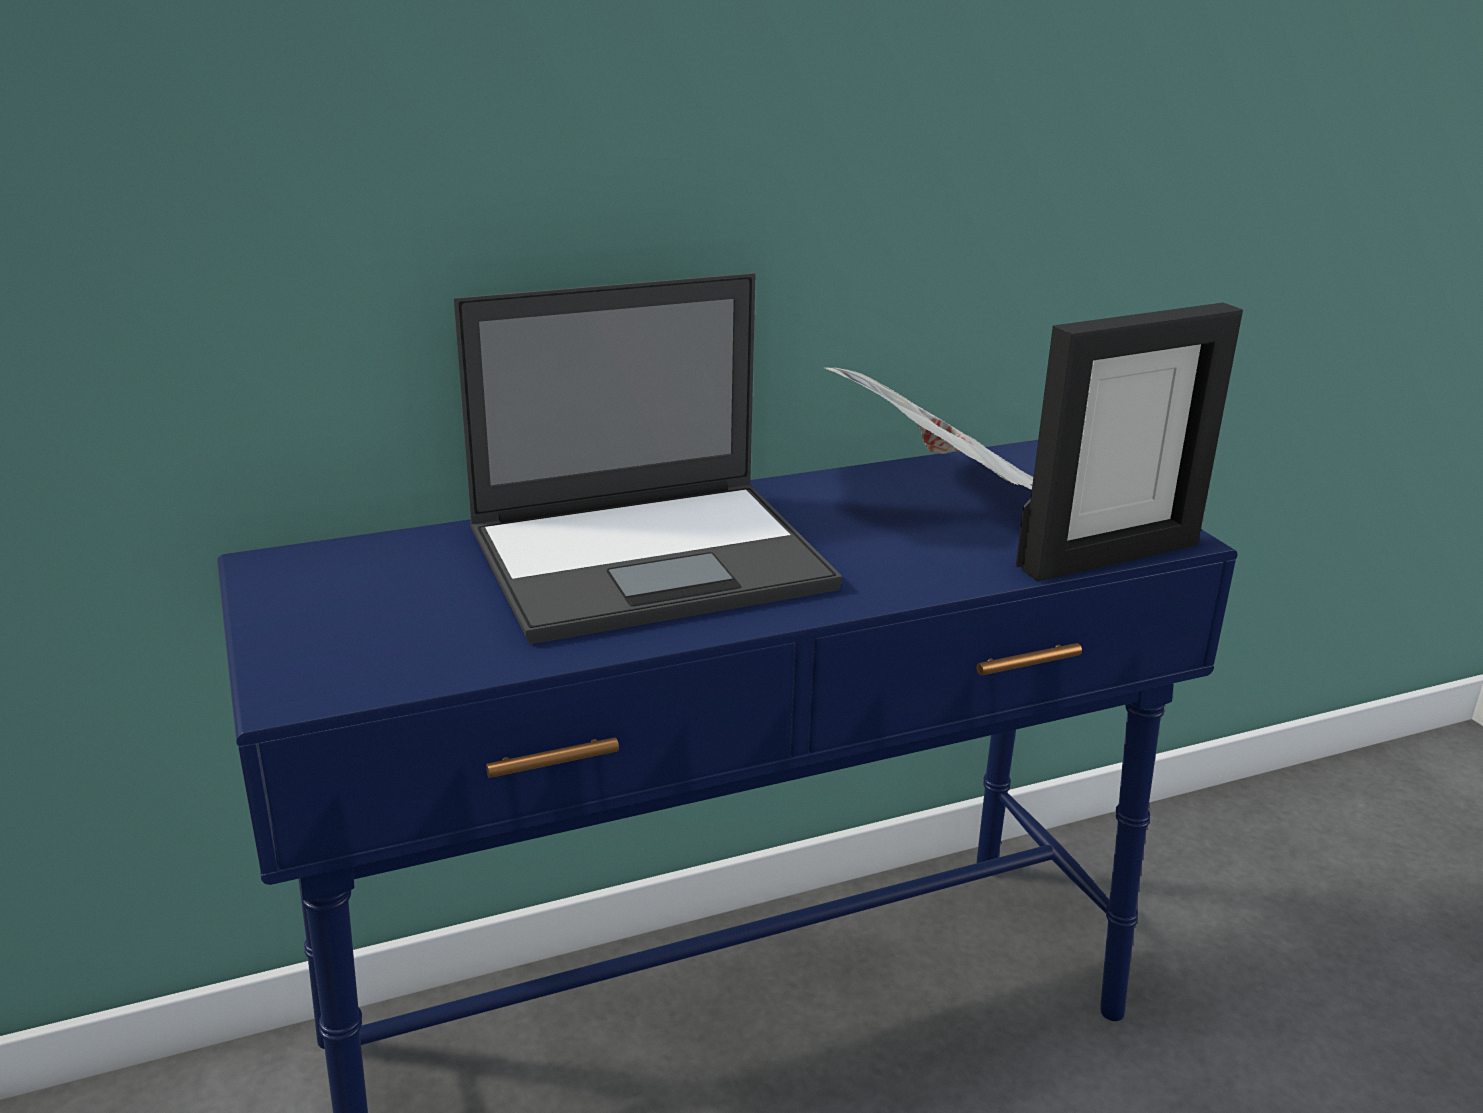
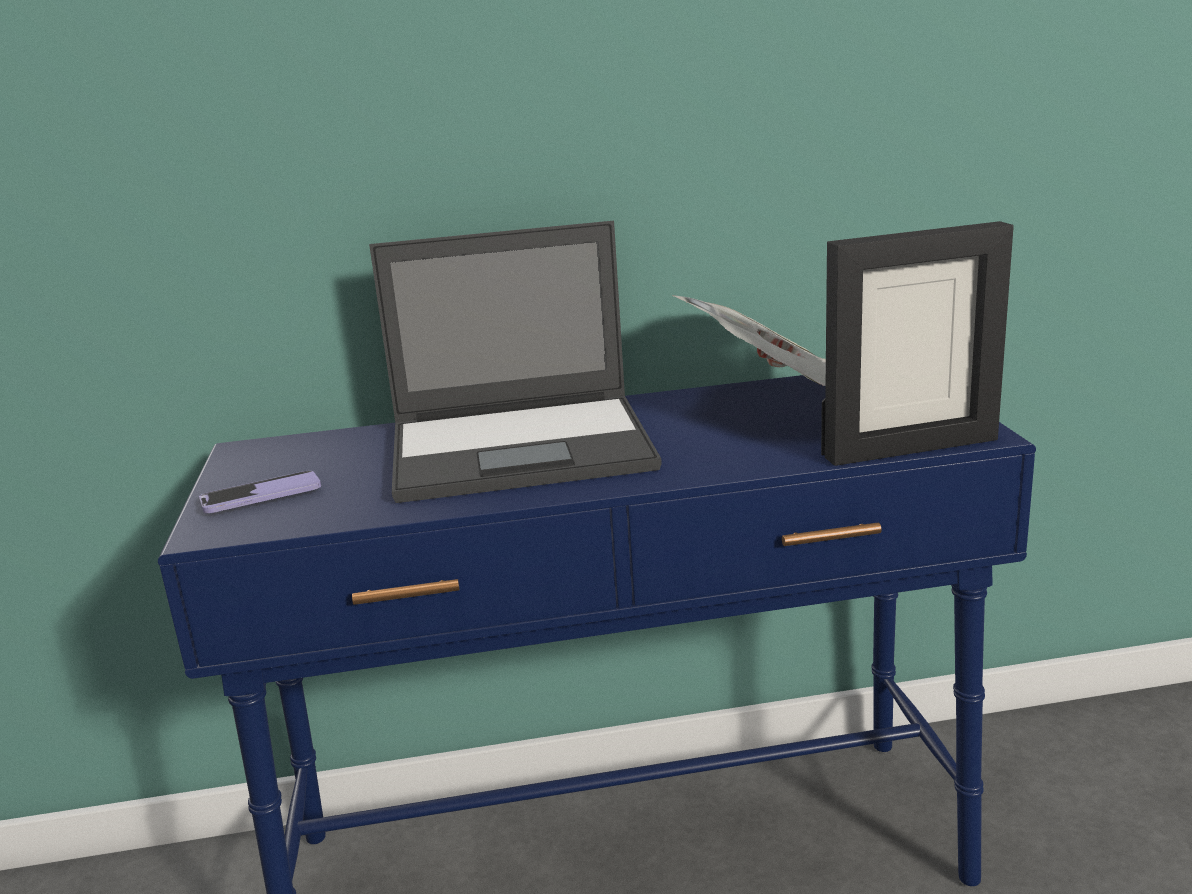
camera: 15 degrees right, 5 degrees down
none -> phone [199,471,321,513]

